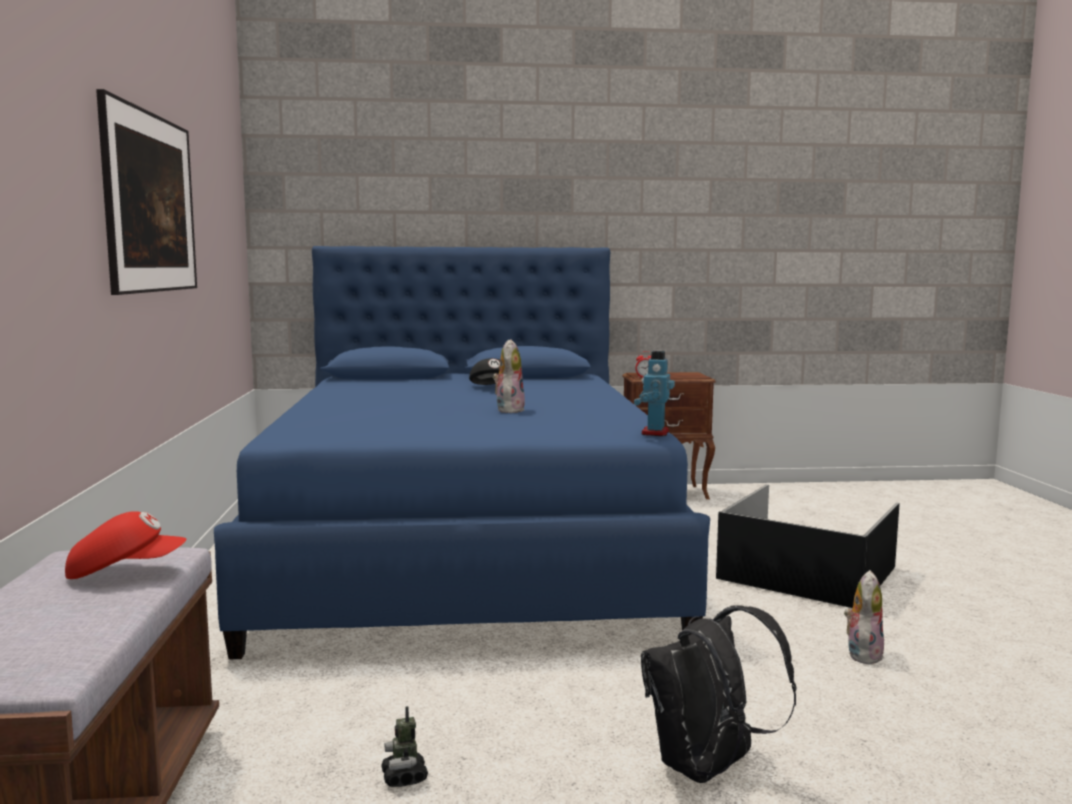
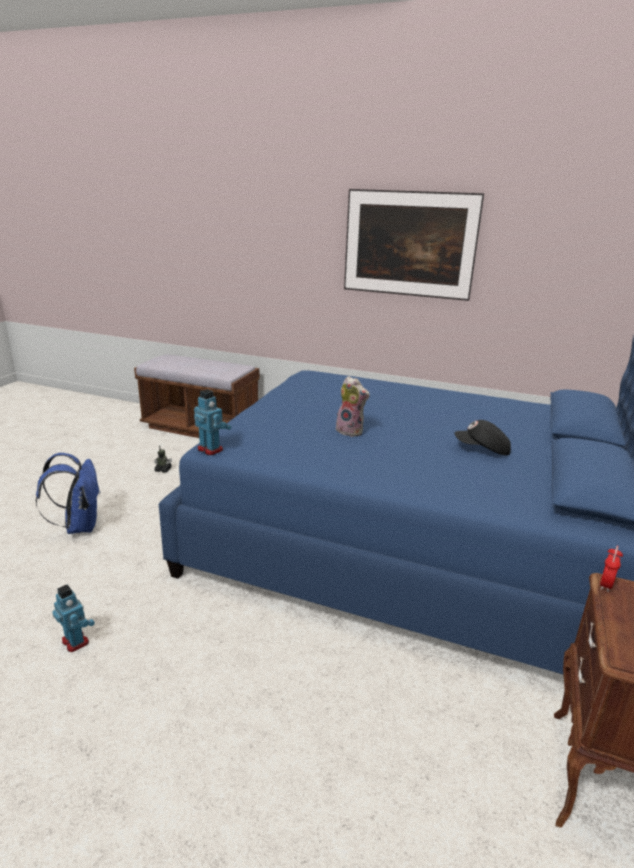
camera: 115 degrees right, 15 degrees up
red cap [65,511,186,579] -> none
black backpack [641,605,796,783] -> blue backpack [35,453,101,534]
black storage box [716,484,900,608] -> none
plush toy [844,570,884,664] -> toy robot [52,585,95,652]

